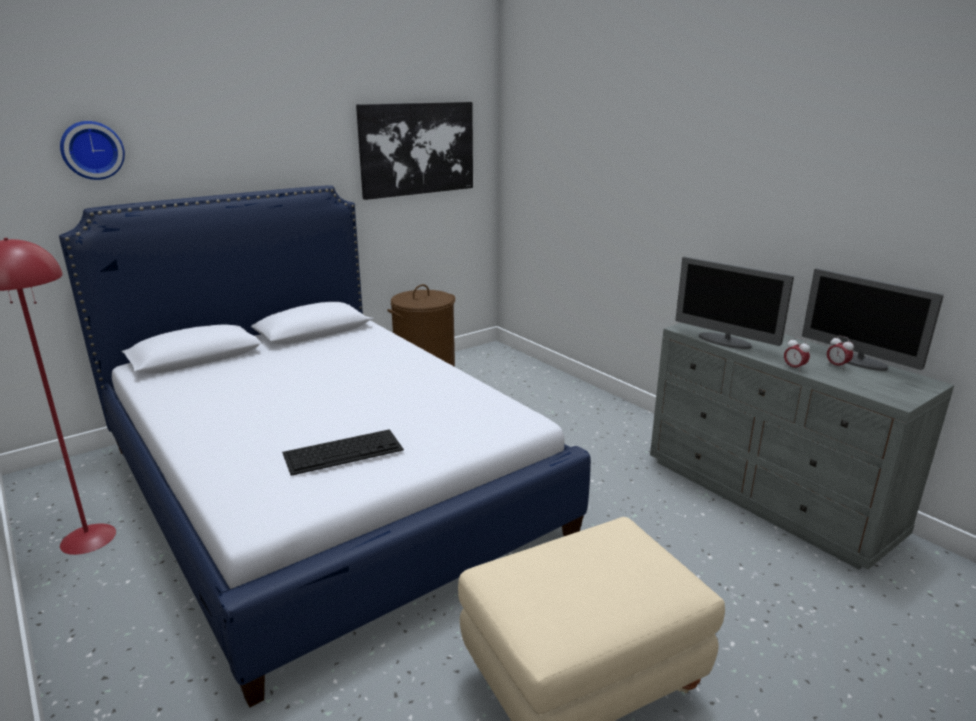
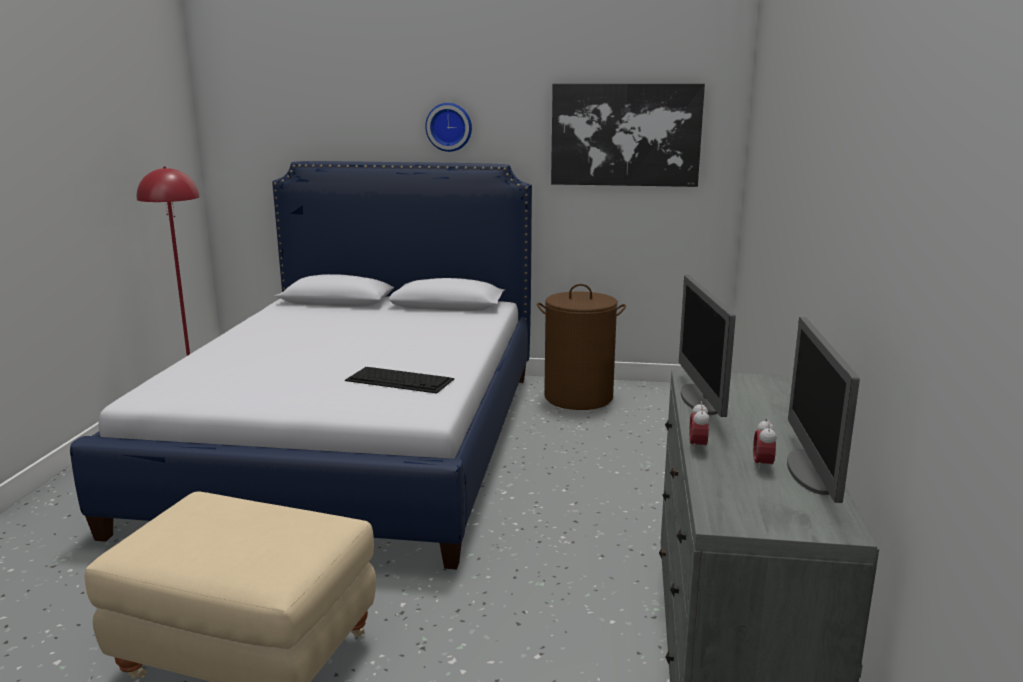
camera: 45 degrees right, 5 degrees down
wall clock [60,121,125,180] -> wall clock moved to [425,103,472,152]
keyboard [282,429,404,476] -> keyboard moved to [345,367,454,394]

